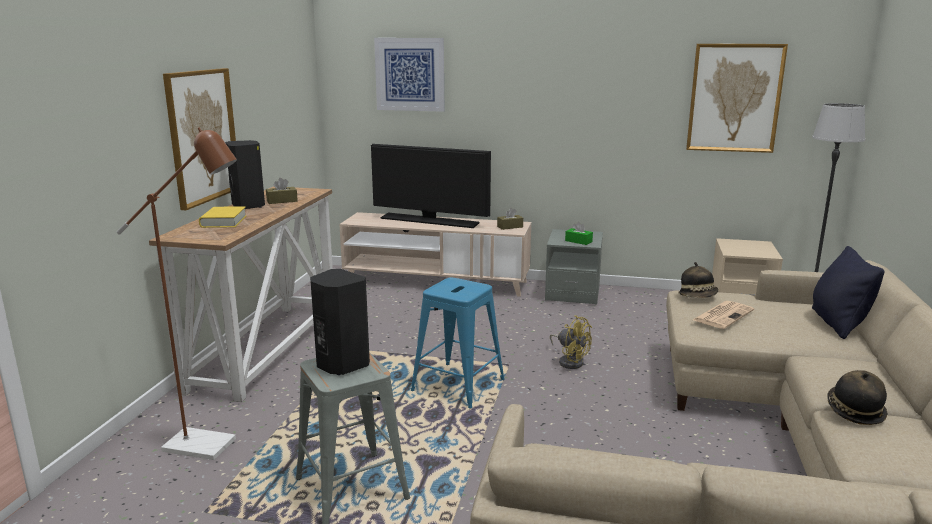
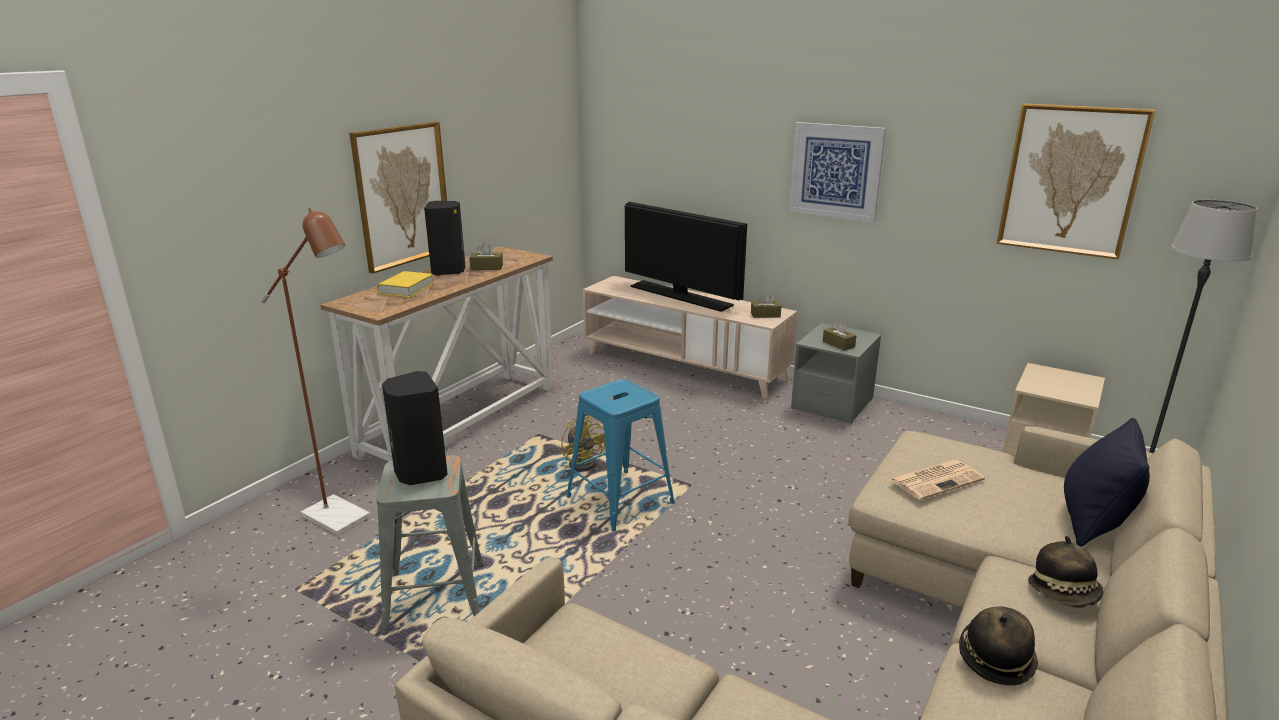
camera: 20 degrees right, 5 degrees up
picture [374,38,444,112] -> picture moved to [789,122,886,222]
yellow fan [550,315,592,369] -> yellow fan moved to [561,415,605,472]
green tissue box [565,222,593,245] -> brown tissue box [823,321,856,351]
hat [678,262,719,298] -> hat moved to [1028,536,1104,608]

